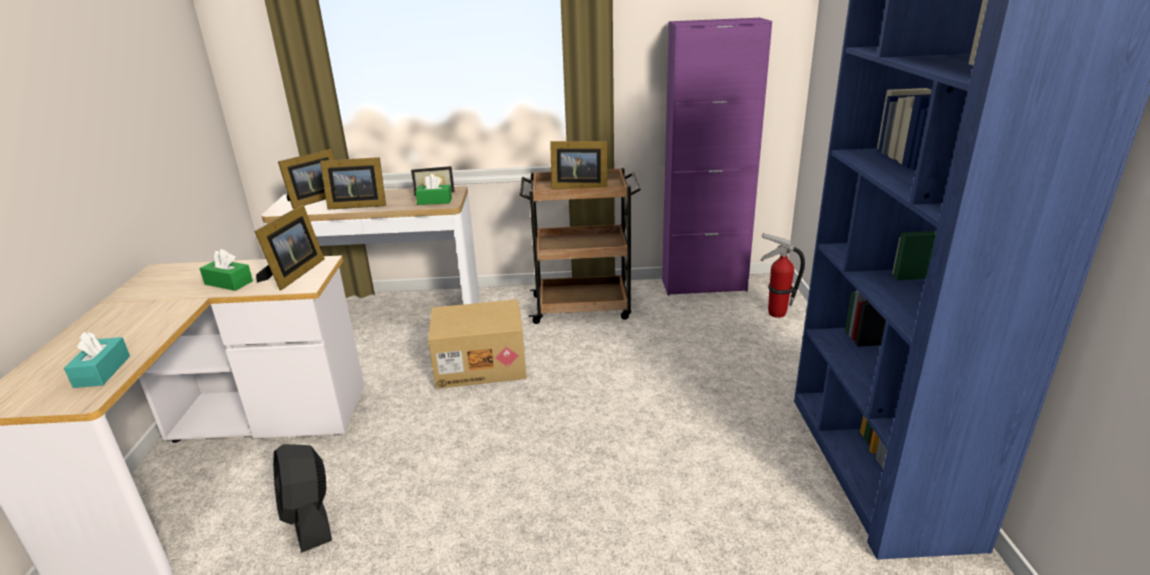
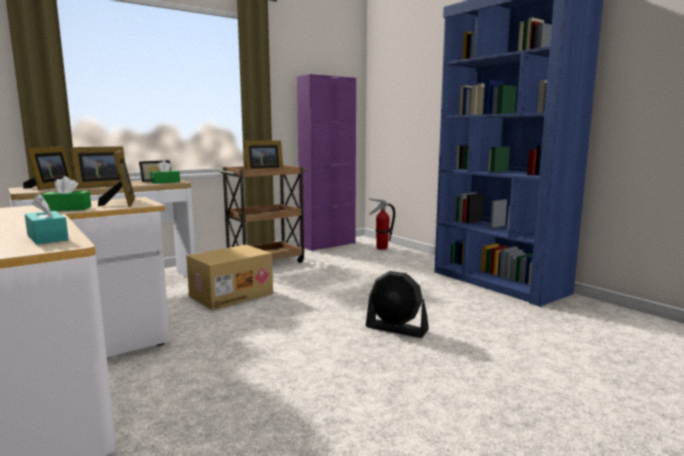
camera: 35 degrees left, 15 degrees down
black fan [273,444,332,553] -> black fan moved to [366,271,429,338]

